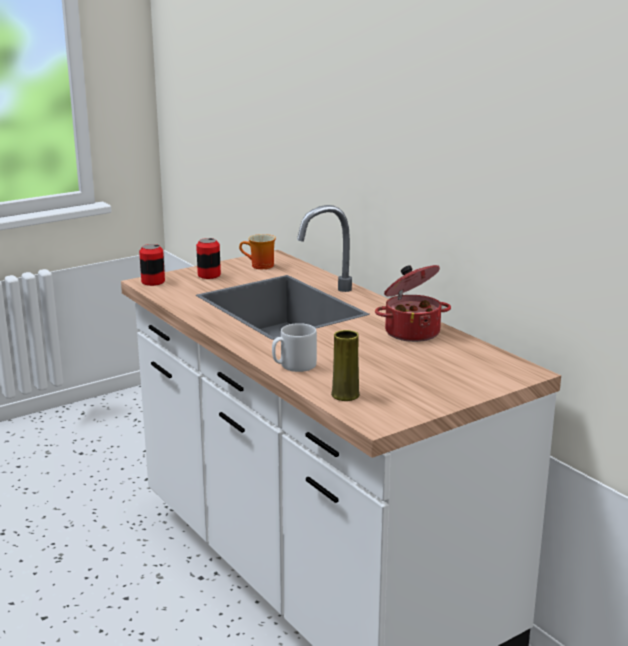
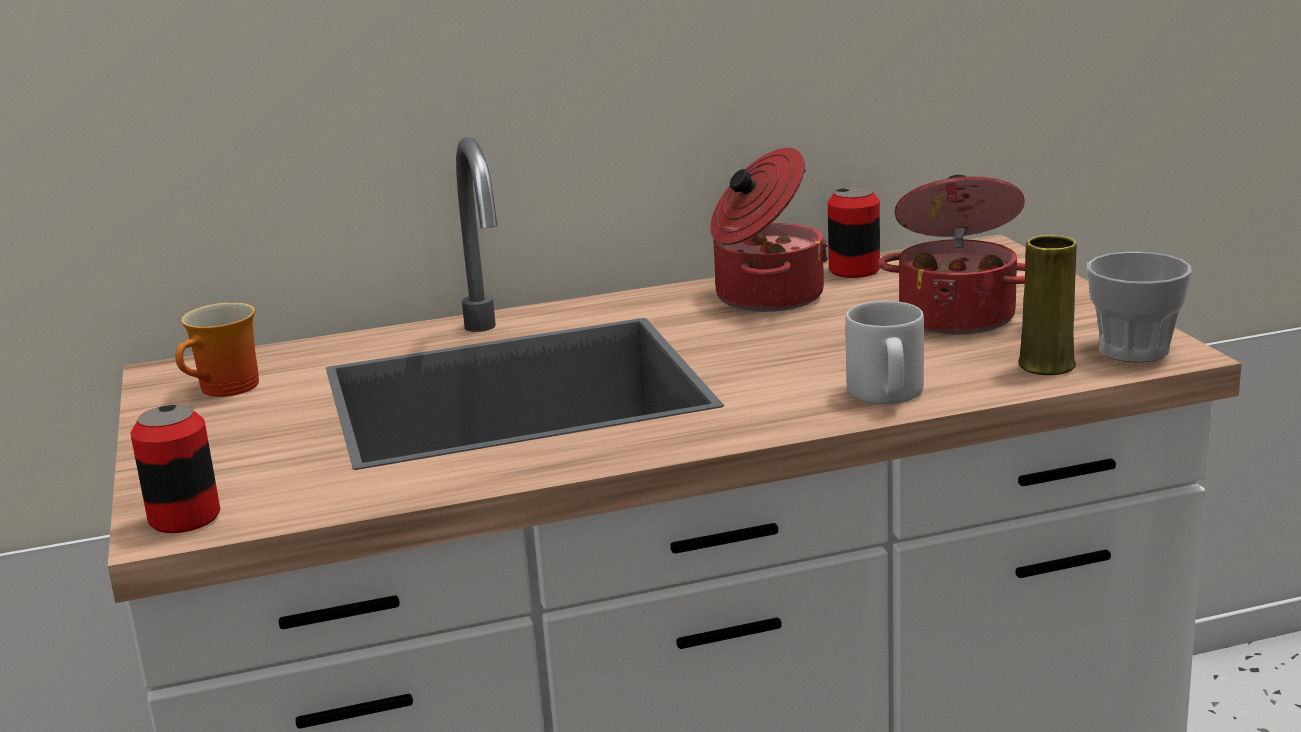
camera: 70 degrees left, 0 degrees up
can [196,238,221,279] -> can moved to [828,187,880,278]
none -> cooking pot [878,175,1025,335]
none -> cup [1087,252,1192,362]

